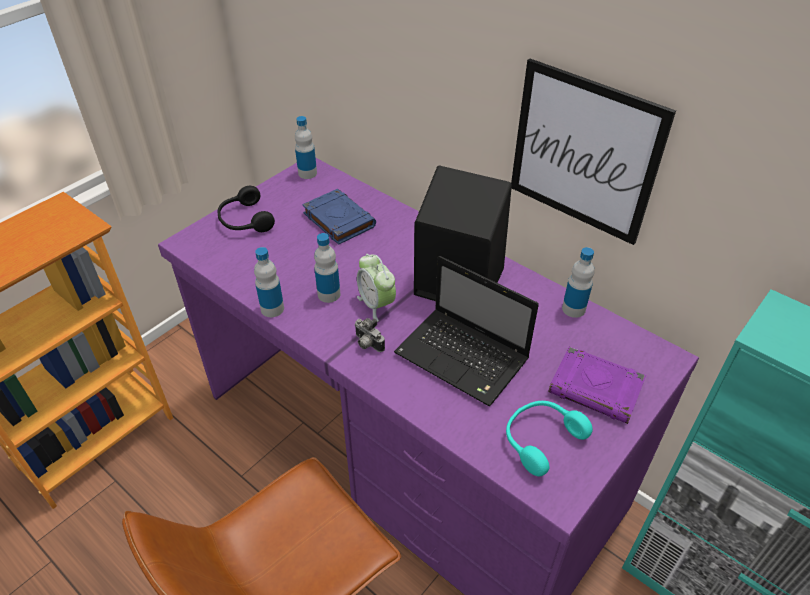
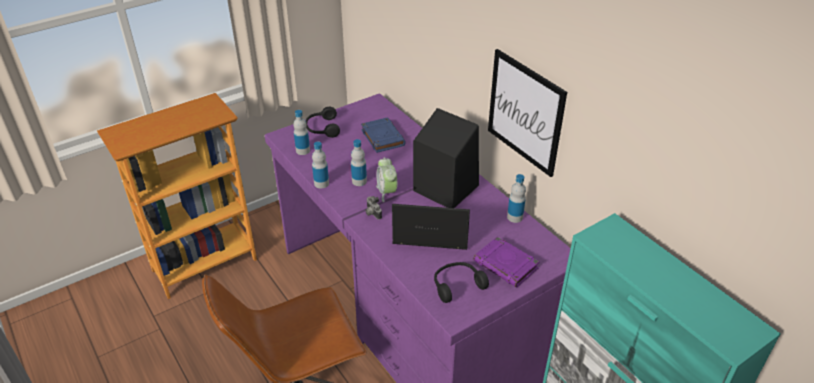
camera: 15 degrees right, 5 degrees down
bottle [295,116,317,179] -> bottle moved to [293,110,310,155]
laptop [394,256,539,406] -> laptop turned 135 degrees clockwise [392,204,470,250]
turquoise headphones [506,401,593,476] -> black headphones [434,262,489,303]

